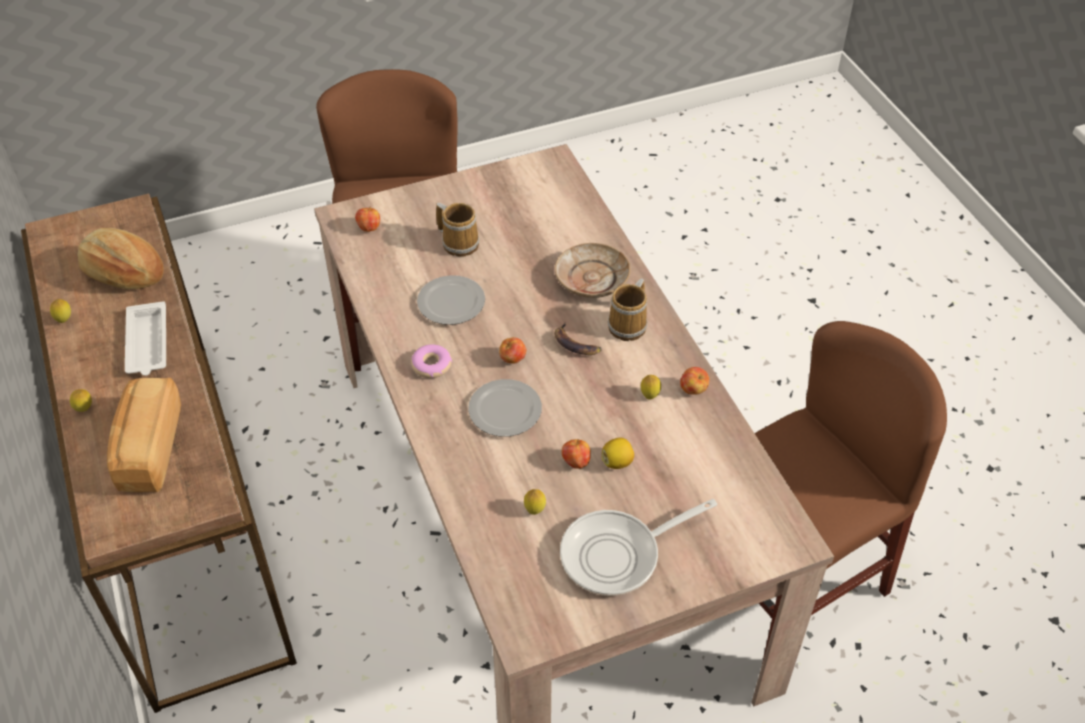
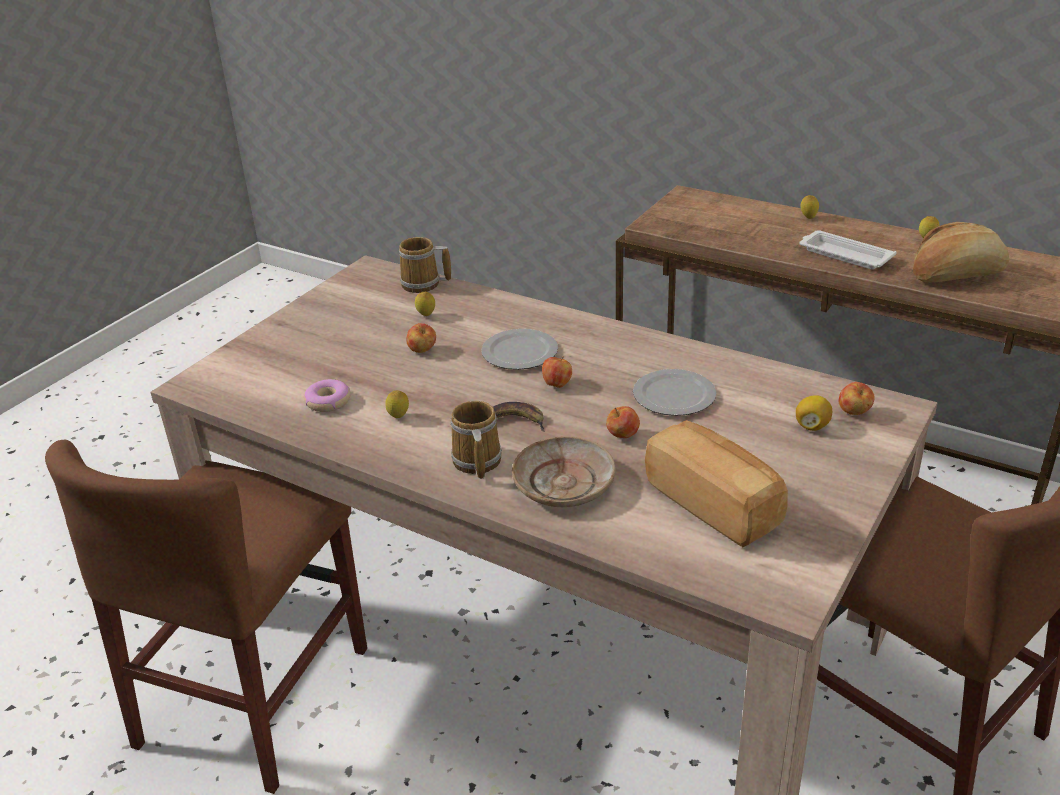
camera: 145 degrees right, 15 degrees down
bread [107,378,181,492] -> bread moved to [645,420,788,547]
donut [411,344,452,378] -> donut moved to [304,379,351,412]
mug [436,203,480,257] -> mug moved to [399,237,451,293]
frying pan [560,499,717,596] -> none
lemon [602,438,634,469] -> lemon moved to [796,395,832,431]
apple [680,367,709,395] -> apple moved to [606,406,640,438]

